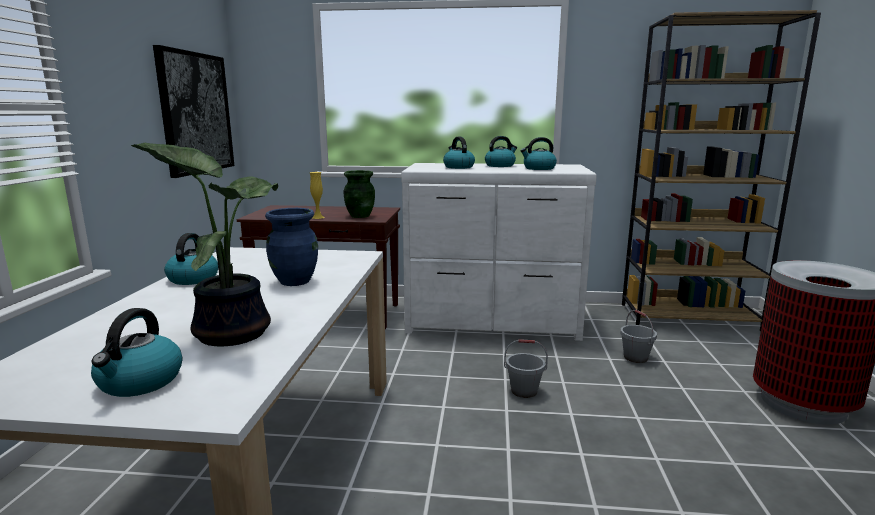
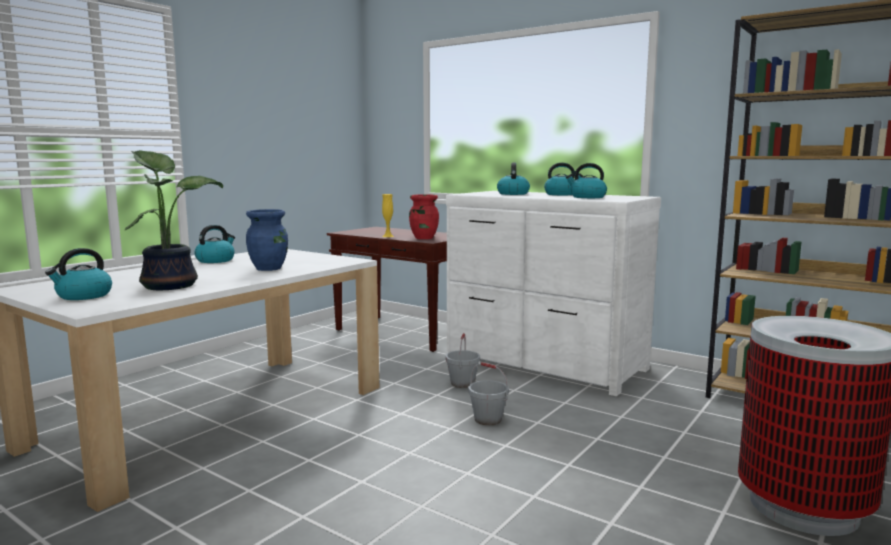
camera: 30 degrees right, 5 degrees down
picture [153,45,234,178] -> none
green vase [343,170,375,218] -> red vase [409,194,439,239]
grey bucket [620,310,657,363] -> grey bucket moved to [445,333,480,388]

